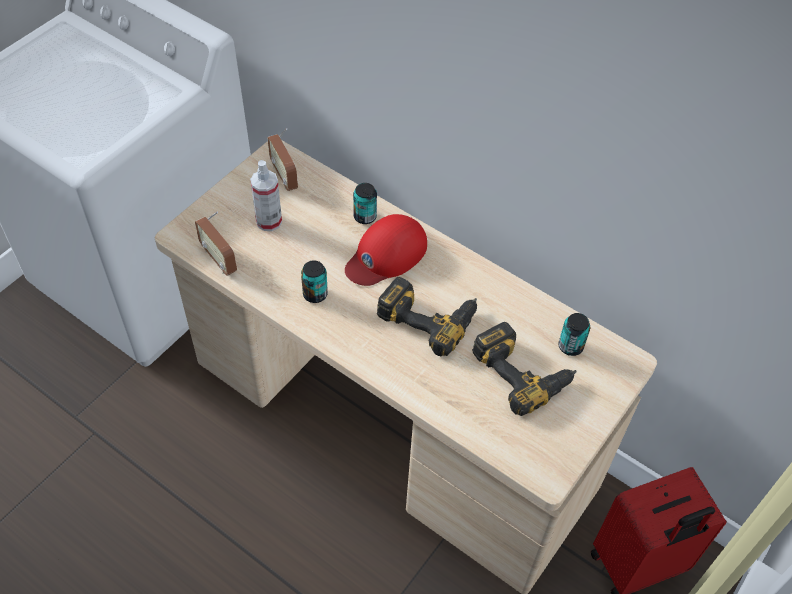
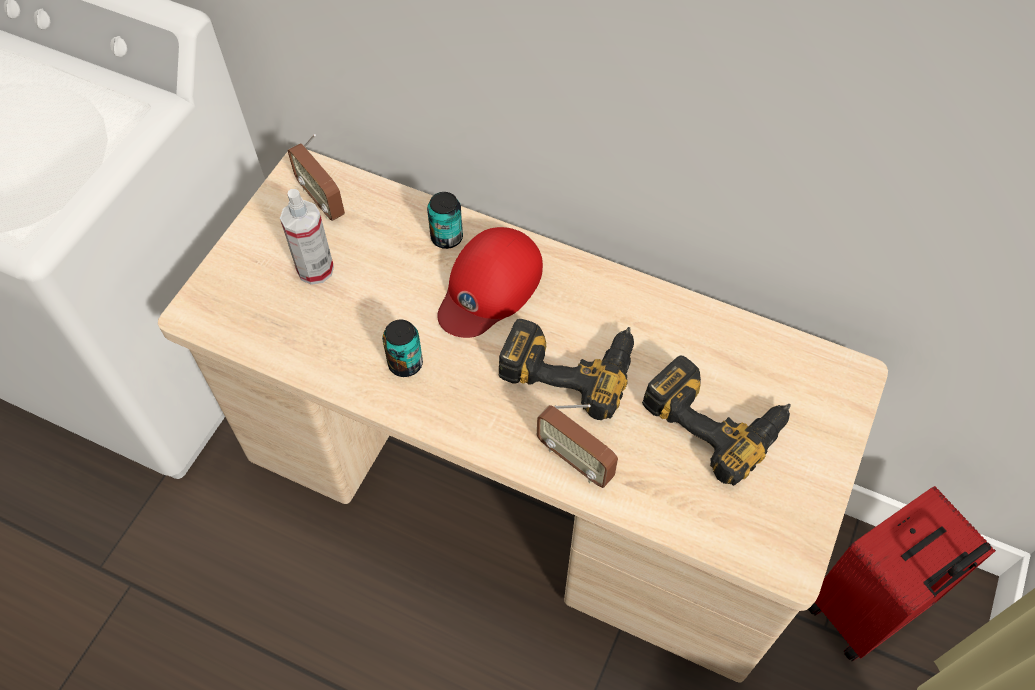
camera: 10 degrees left, 5 degrees up
radio [195,212,237,276] -> radio moved to [537,404,618,488]
can [558,313,590,356] -> none

